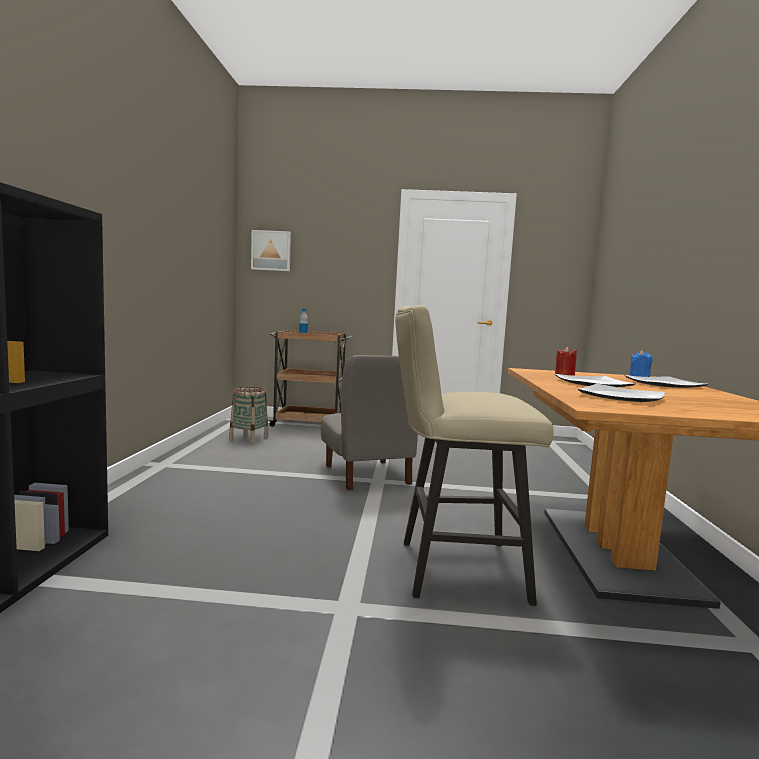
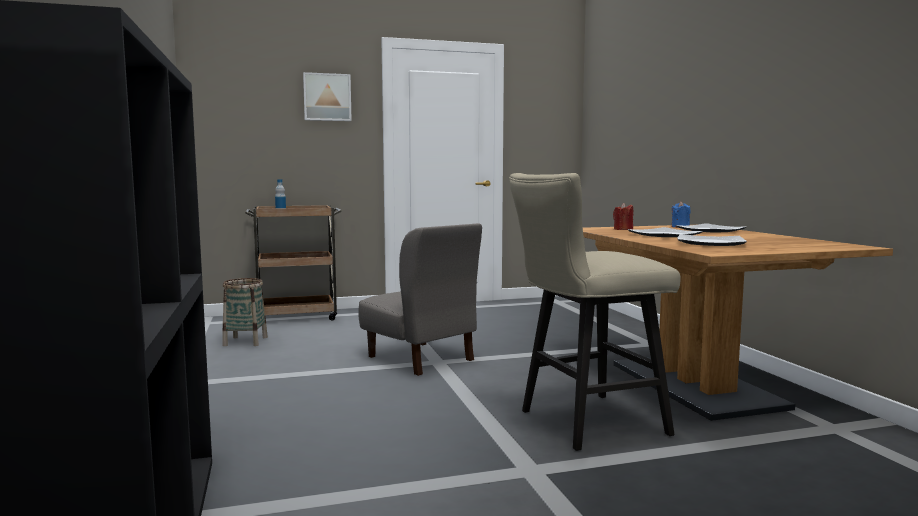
camera: 20 degrees left, 0 degrees up
picture [251,230,291,271] -> picture moved to [303,72,352,121]

